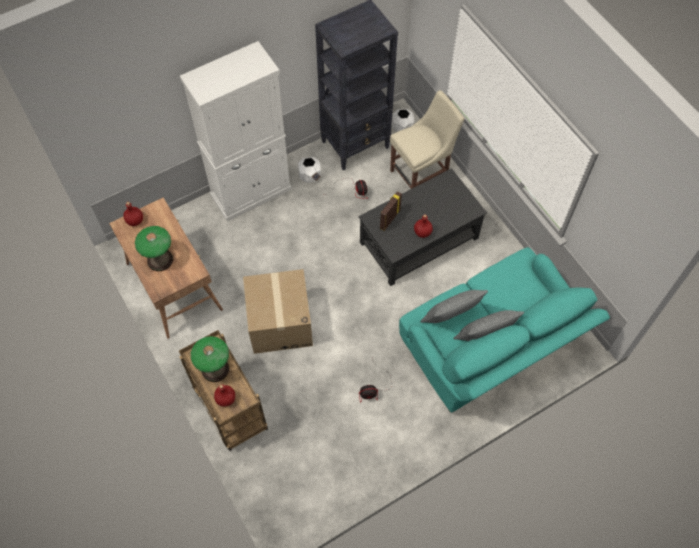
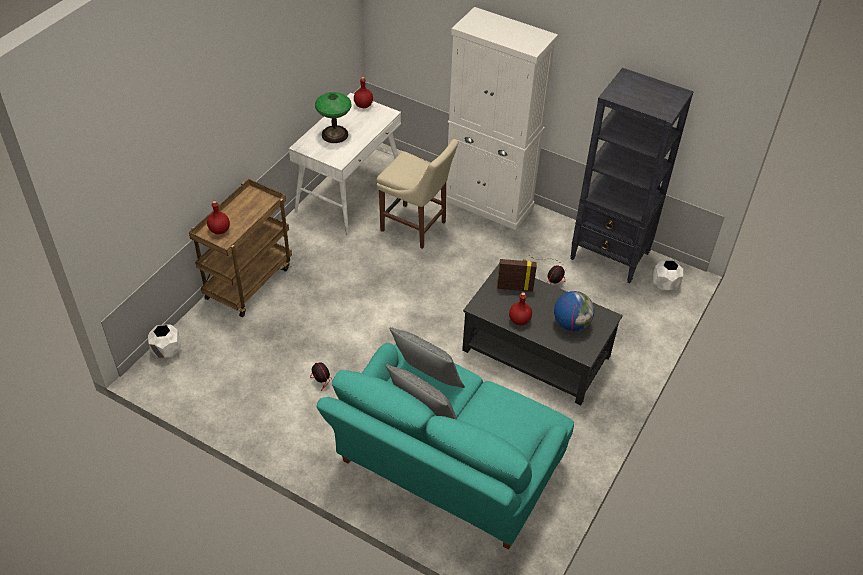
camera: 60 degrees right, 15 degrees down
brown desk [109,198,223,339] -> white desk [289,93,401,236]
table lamp [191,336,229,382] -> none
cardboard box [243,269,313,354] -> none
white planter [298,157,321,183] -> white planter moved to [148,324,181,358]
beige chair [390,90,464,189] -> beige chair moved to [377,139,458,249]
none -> globe [554,291,594,331]

